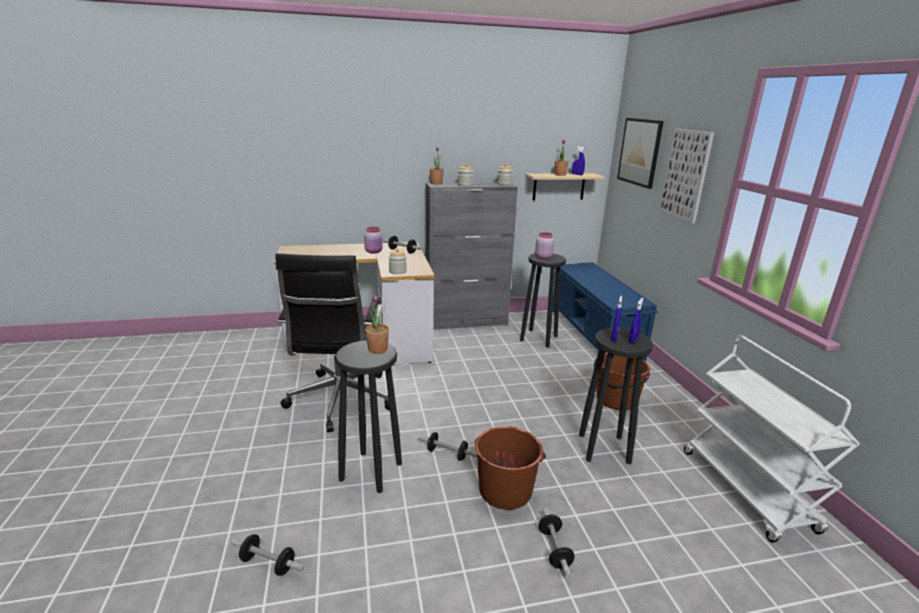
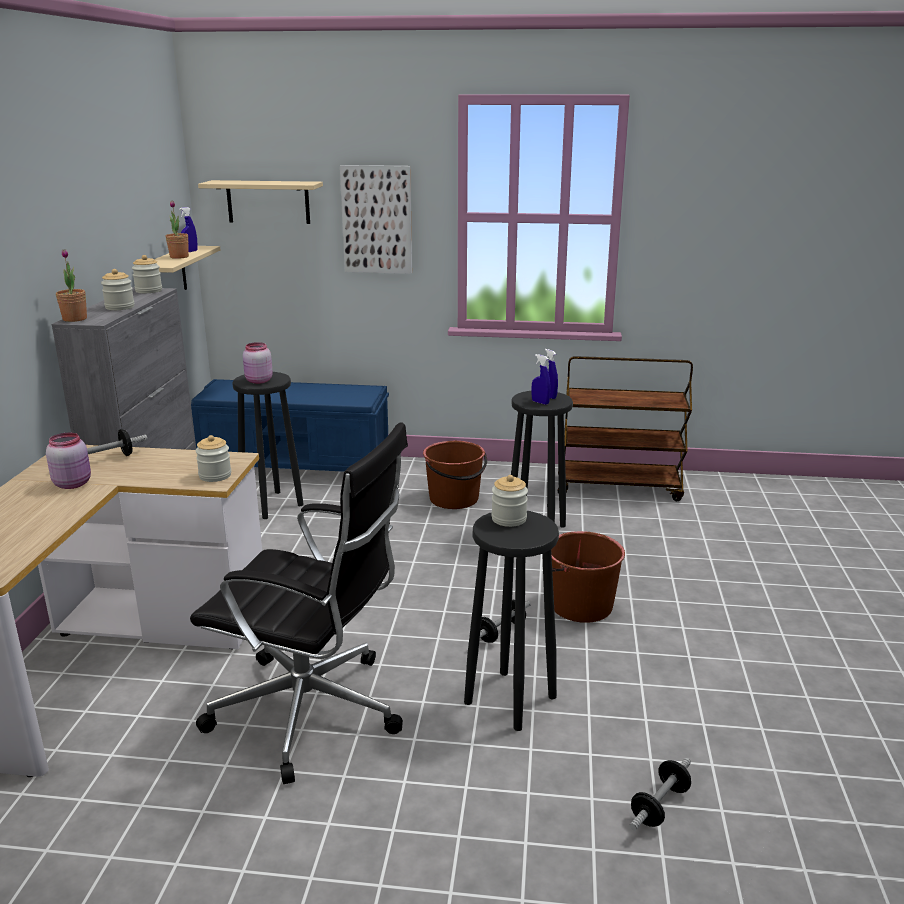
camera: 70 degrees left, 0 degrees up
potted plant [365,295,389,354] -> jar [491,475,528,527]
dumbbell [538,508,575,578] -> none
picture [617,118,664,189] -> beige shelf [198,180,323,224]
white cart [684,336,860,543] -> brown cart [558,356,693,501]

